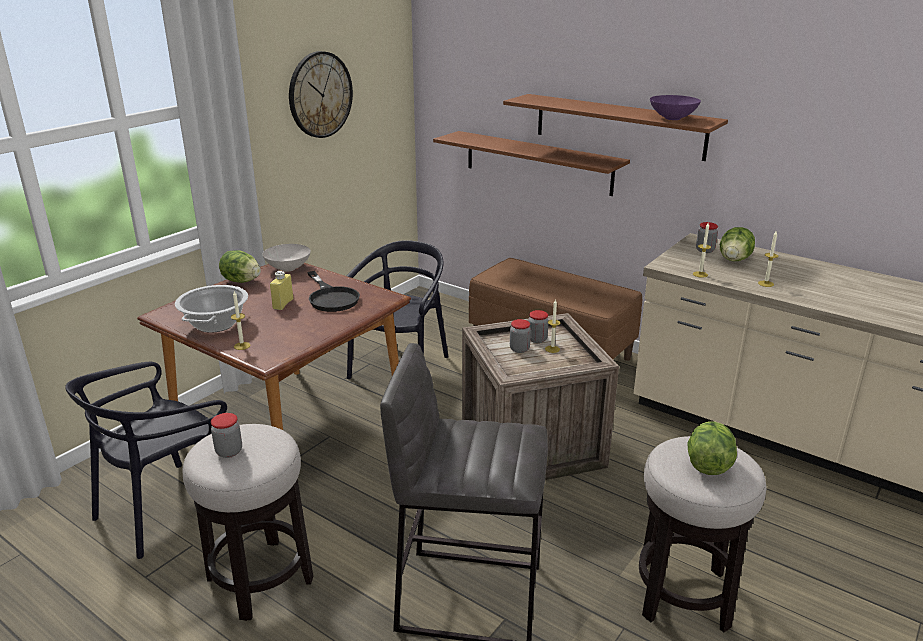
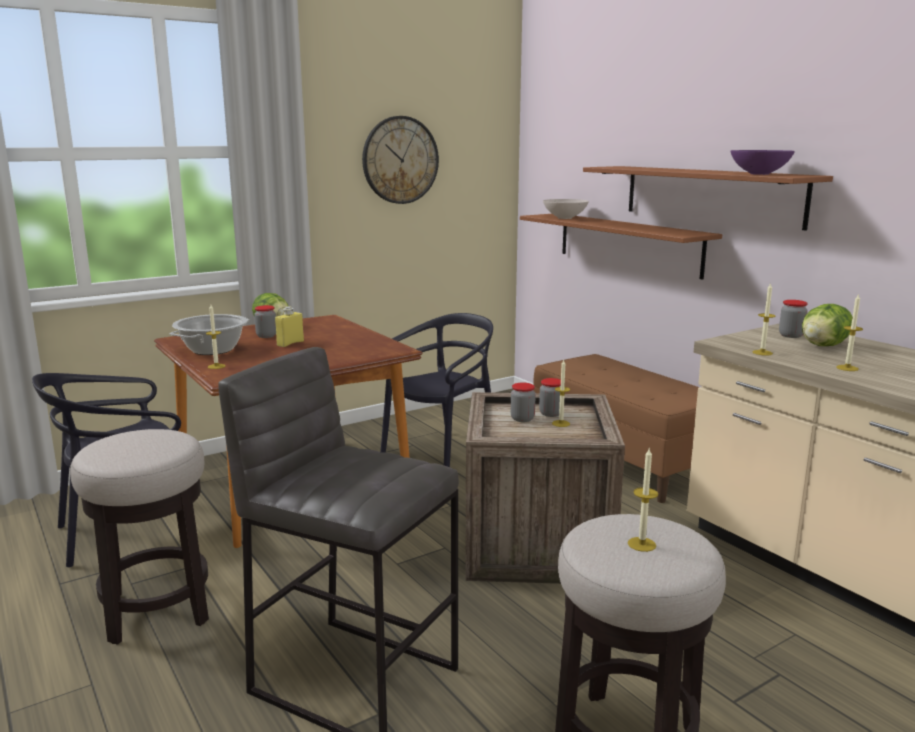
camera: 20 degrees right, 10 degrees down
jar [211,413,242,458] -> jar moved to [254,305,276,338]
white bowl [263,244,311,272] -> white bowl moved to [543,199,589,219]
black frying pan [307,271,360,312] -> none
lettuce [687,421,737,475] -> candle [628,449,658,552]

